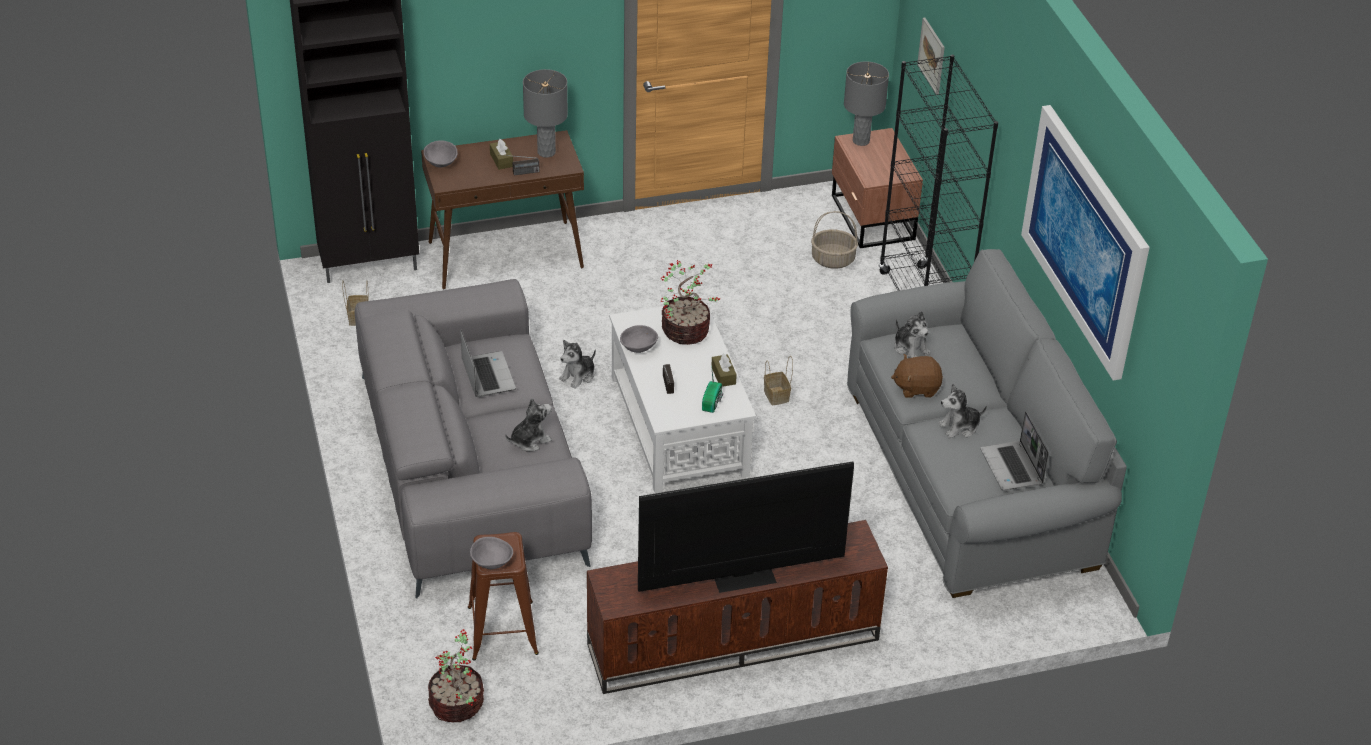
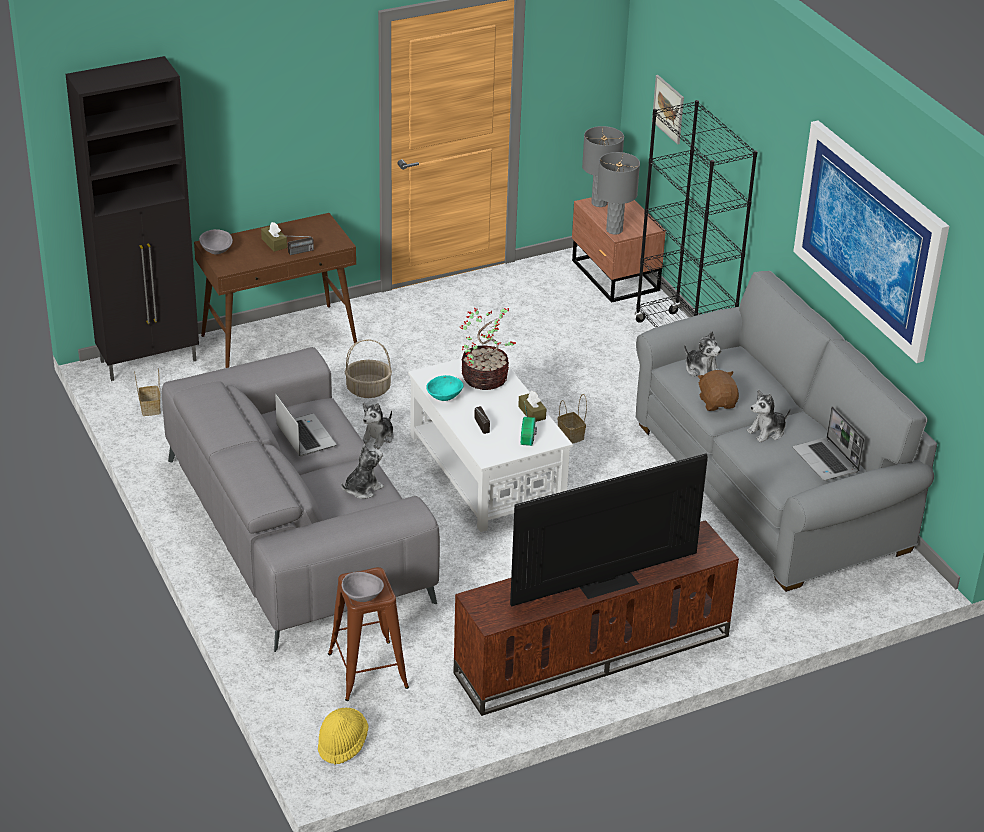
camera: 10 degrees left, 5 degrees down
potted plant [428,629,484,722] -> yellow hat [318,707,368,765]
grey table lamp [523,69,568,158] -> grey table lamp moved to [597,152,640,235]
grey bowl [620,325,658,353] -> turquoise bowl [426,375,463,401]
basket [811,211,858,269] -> basket moved to [345,340,392,398]
brown plush toy [891,354,943,398] -> brown plush toy turned 90 degrees clockwise [698,370,739,411]

